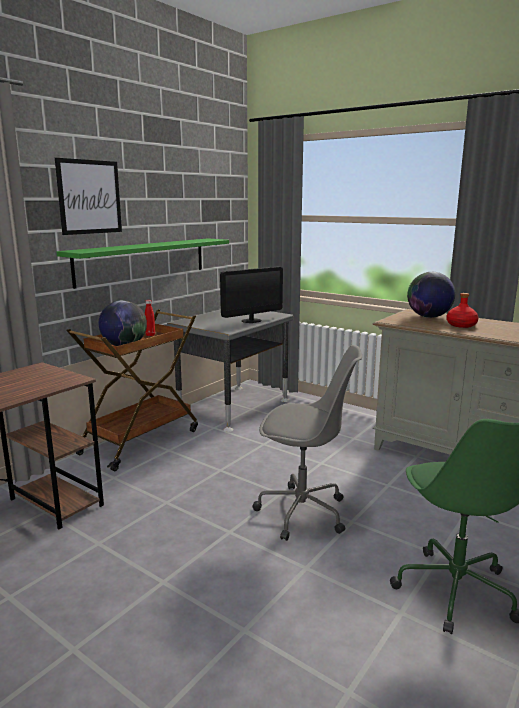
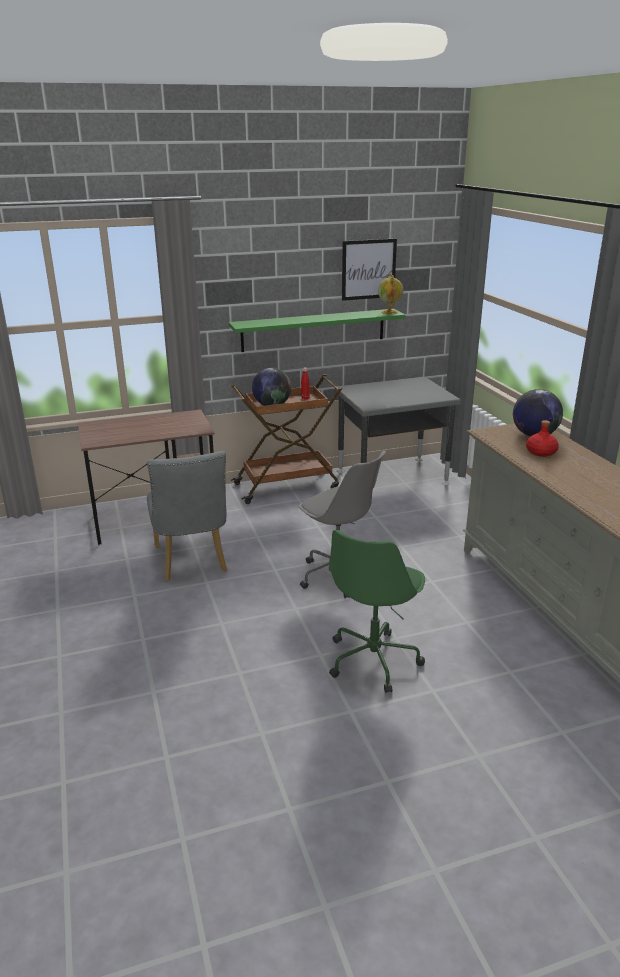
camera: 35 degrees right, 10 degrees up
picture [55,158,122,235] -> picture moved to [342,238,397,301]
monitor [220,267,283,323] -> none
none -> grey chair [147,451,227,581]
none -> globe [378,274,403,315]

